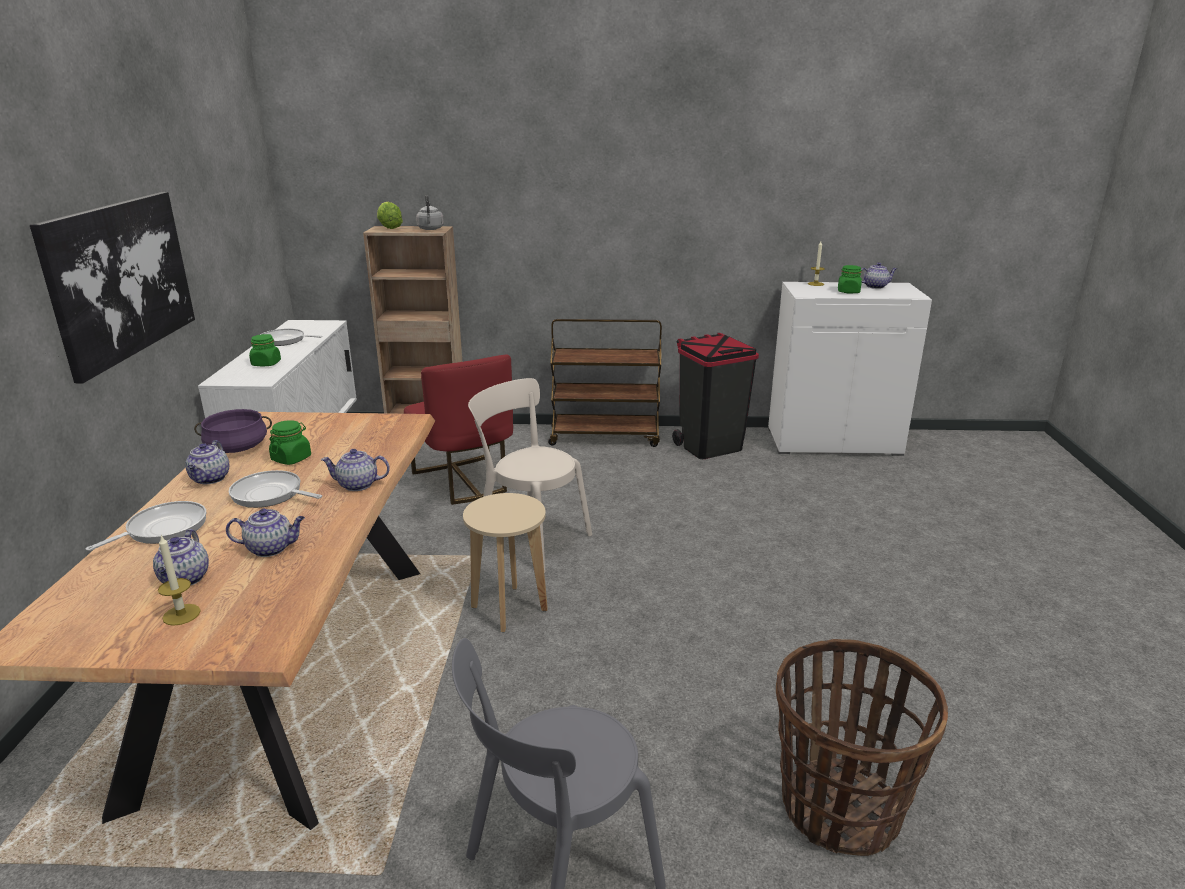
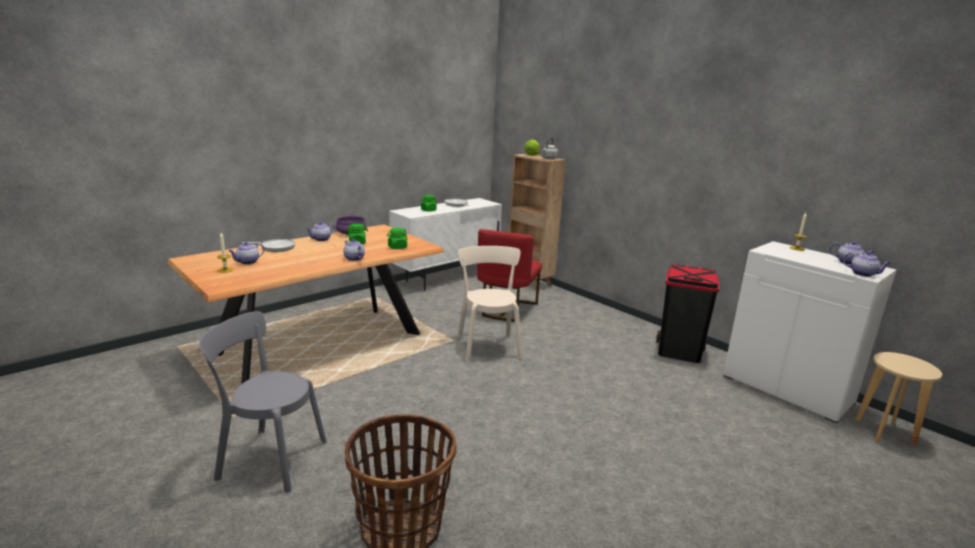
camera: 45 degrees right, 5 degrees down
picture [30,192,195,384] -> none
teapot [226,509,305,557] -> teapot moved to [843,251,892,277]
frying pan [229,470,322,508] -> none
beige stool [463,493,548,632] -> beige stool moved to [855,352,942,446]
brown cart [548,319,662,447] -> none
green jar [838,265,862,294] -> green jar moved to [387,228,408,249]

